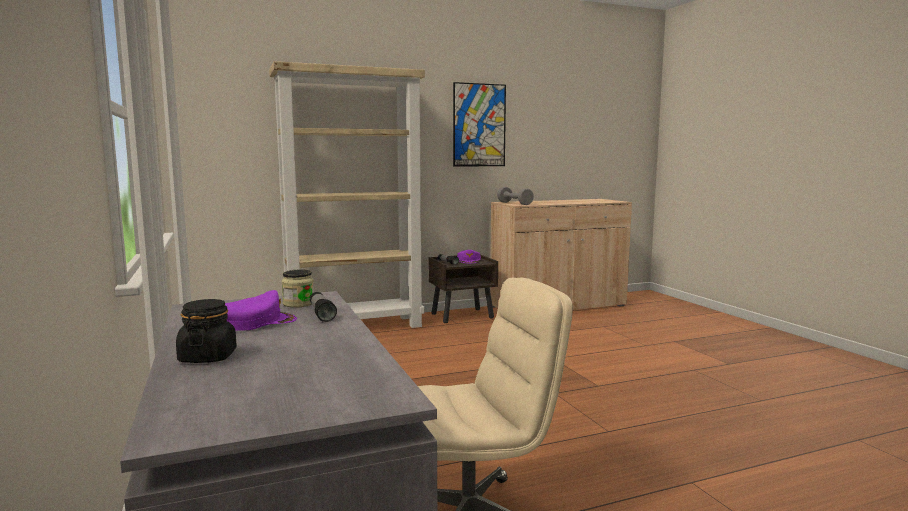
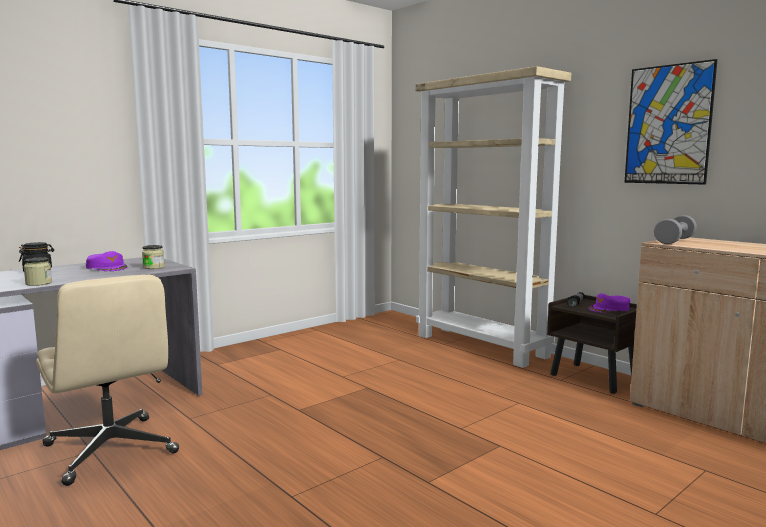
camera: 70 degrees right, 0 degrees up
flashlight [310,292,337,322] -> none
none -> jar [23,258,52,286]

